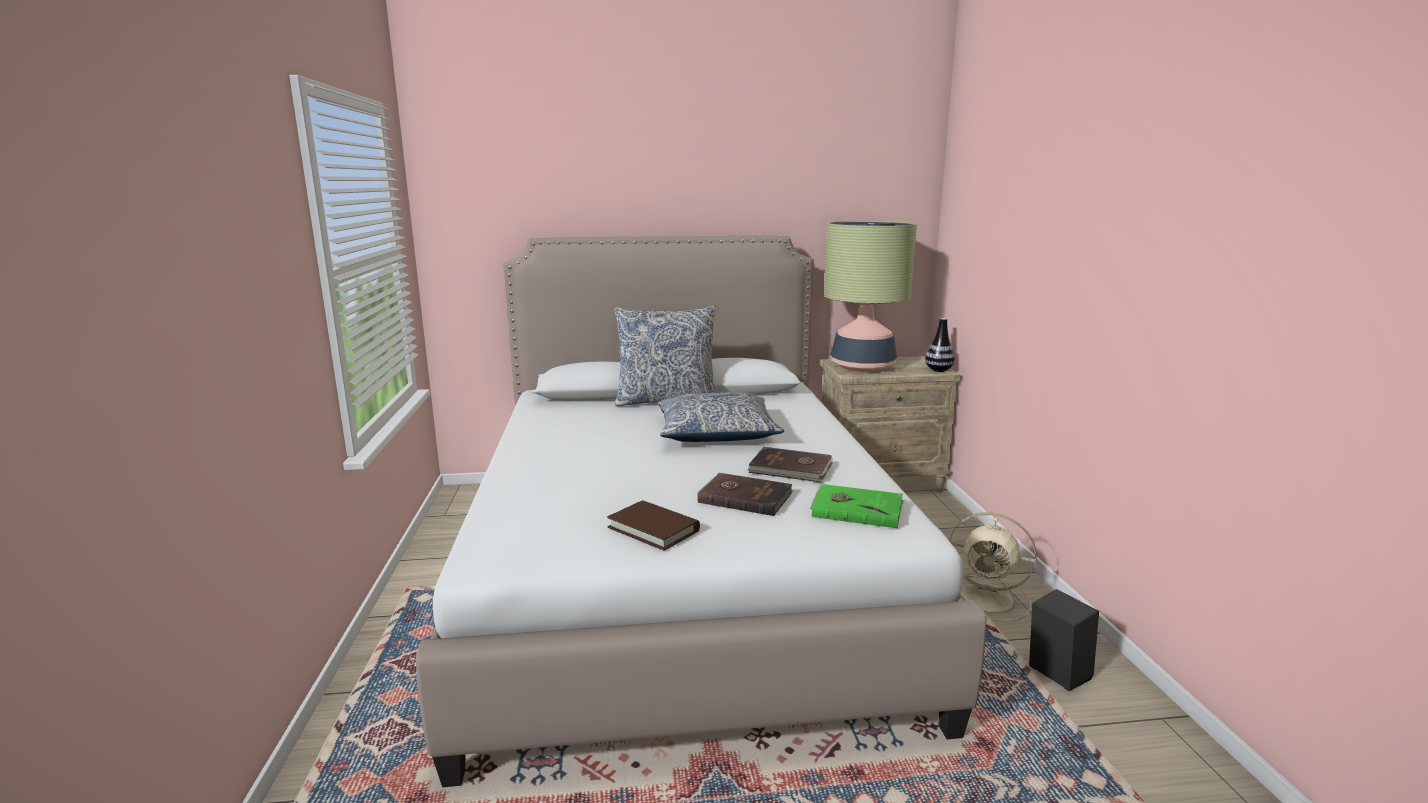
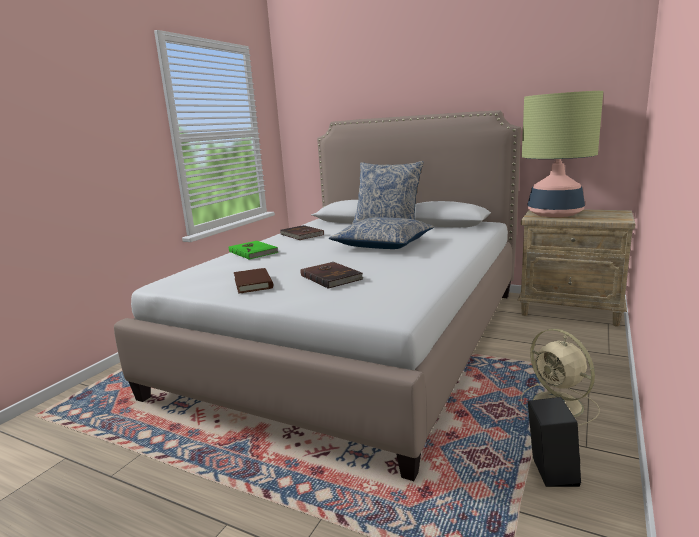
camera: 35 degrees right, 0 degrees up
brown book [748,447,833,482] -> brown book moved to [280,225,324,240]
green book [810,484,904,528] -> green book moved to [229,241,278,260]
vase [925,318,955,372] -> none

